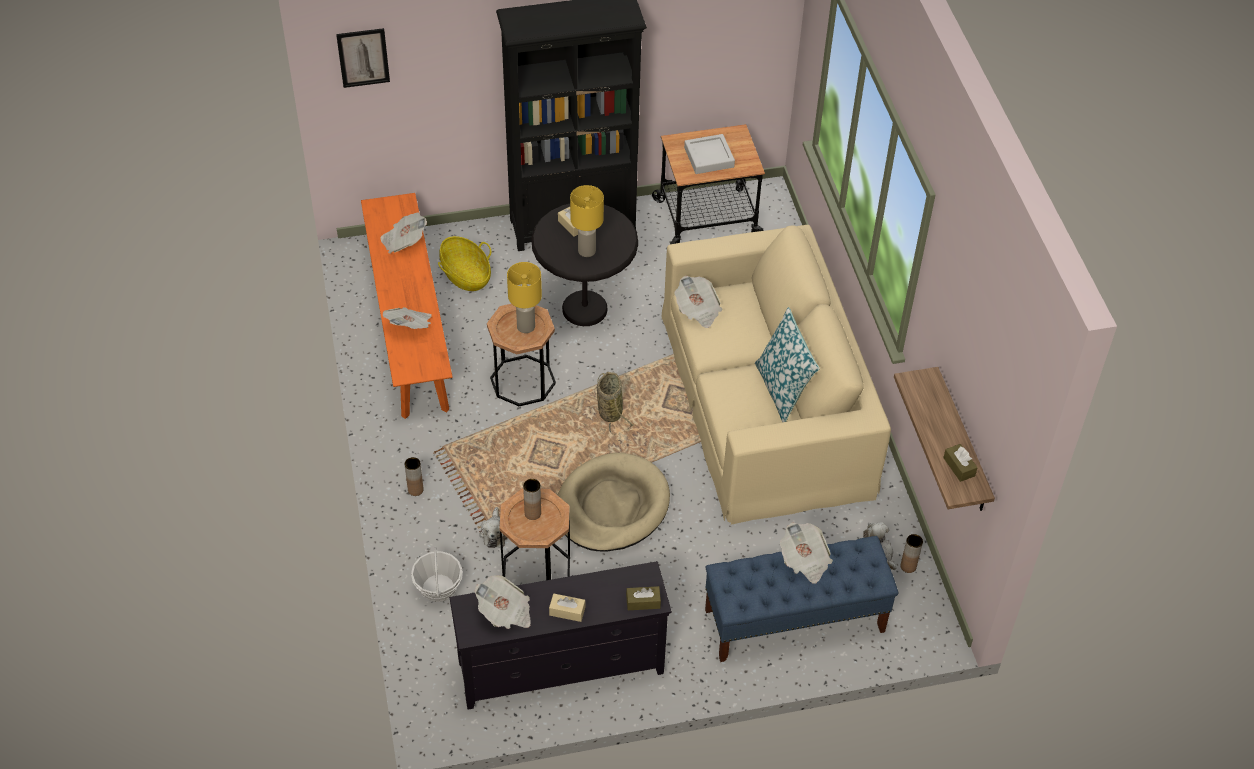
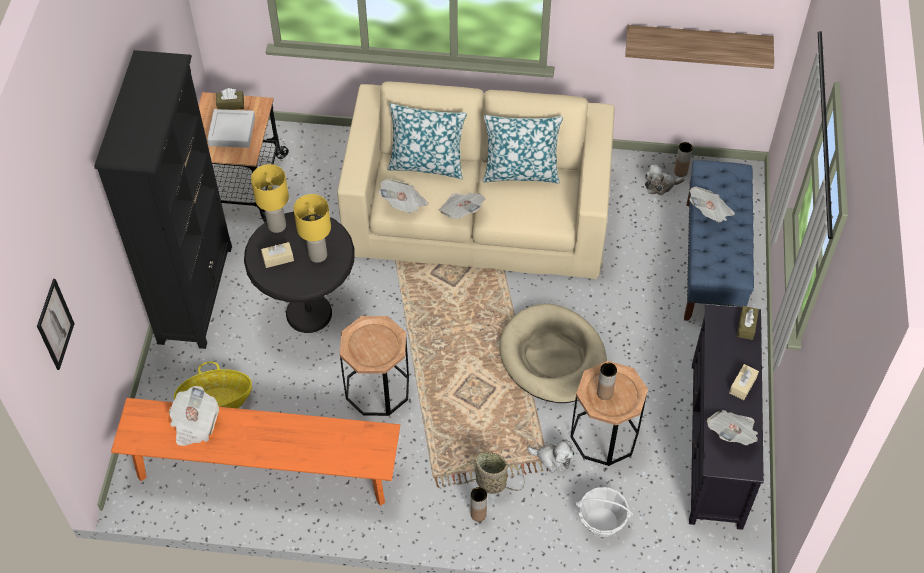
camera: 70 degrees left, 5 degrees up
newspaper [383,307,432,329] -> newspaper moved to [438,193,486,219]
yellow table lamp [507,262,542,333] -> yellow table lamp moved to [251,164,289,233]
basket [597,372,634,435] -> basket moved to [444,452,524,494]
brown tissue box [943,444,978,482] -> brown tissue box moved to [216,88,244,110]
none -> pillow [387,103,467,179]

